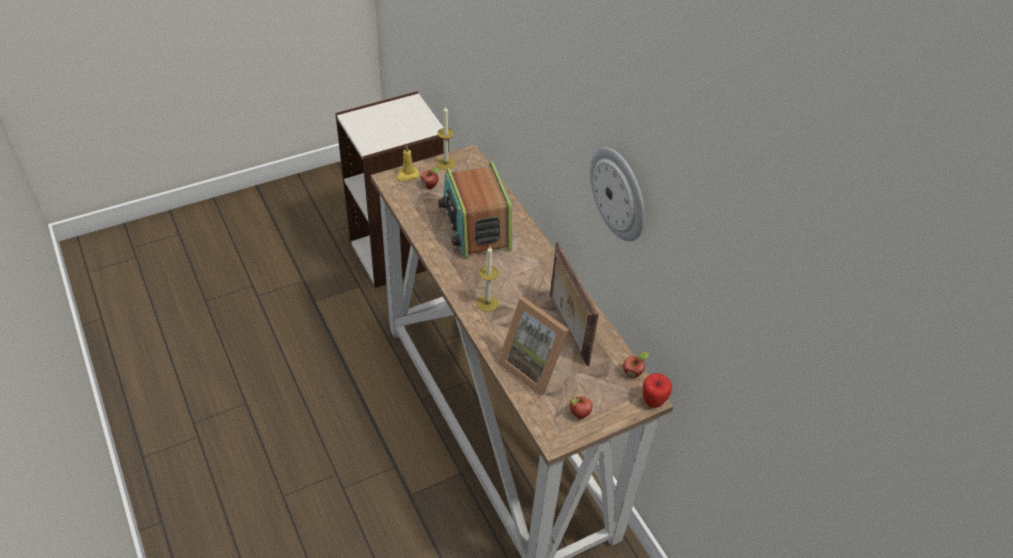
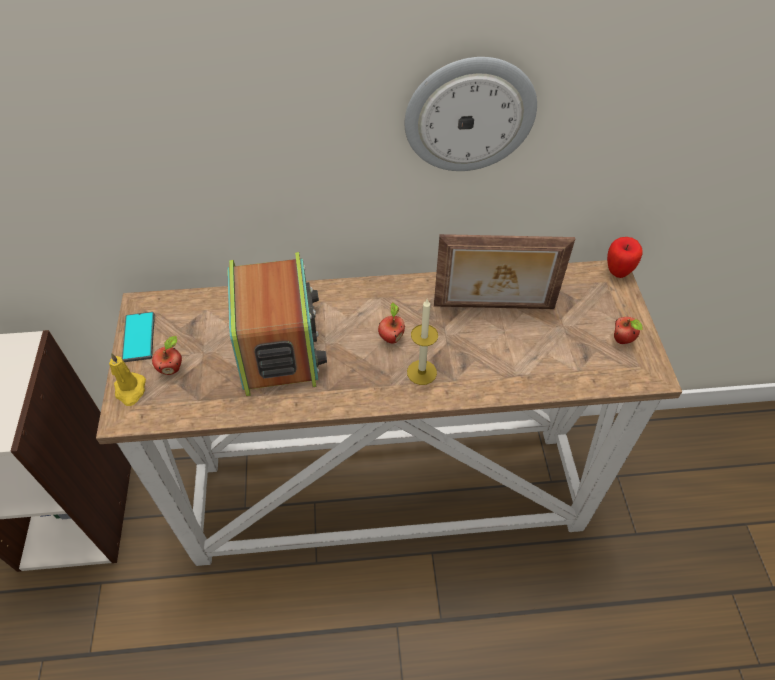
camera: 65 degrees left, 5 degrees up
candle [436,107,456,170] -> phone [122,312,155,362]
radio [438,161,512,259] -> radio turned 105 degrees counterclockwise [227,252,327,396]
picture frame [498,297,569,396] -> none
apple [623,352,649,378] -> apple moved to [378,302,405,344]

